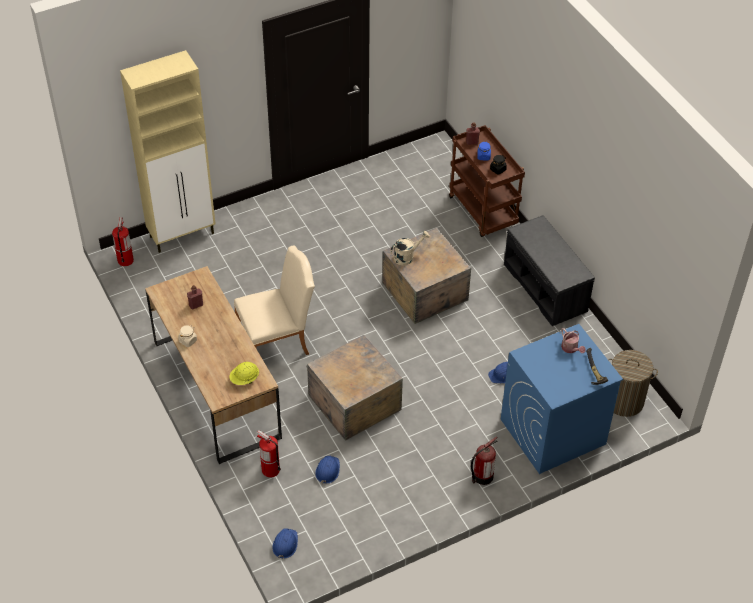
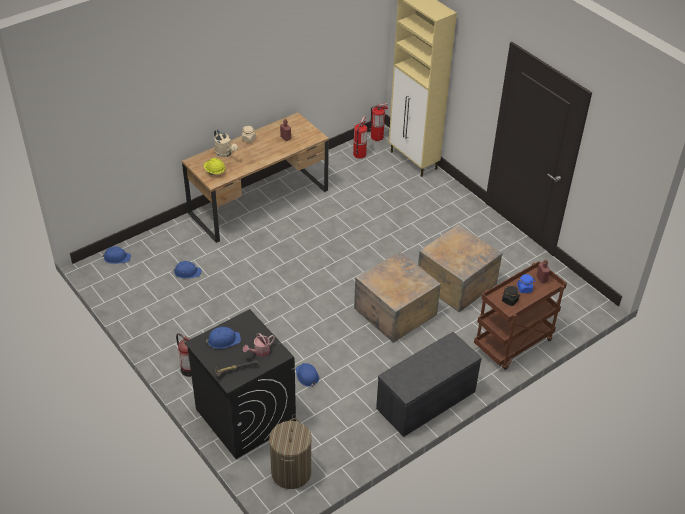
camera: 80 degrees right, 5 degrees down
beige chair [234,246,315,355] -> none
fire extinguisher [256,430,281,478] -> fire extinguisher moved to [353,116,367,159]
crate [307,335,403,441] -> crate moved to [418,224,502,312]
beige watering can [391,231,430,266] -> beige watering can moved to [214,130,238,157]
blue washing machine [501,324,623,474] -> black washing machine [185,309,296,459]
none -> blue hard hat [206,327,241,349]

